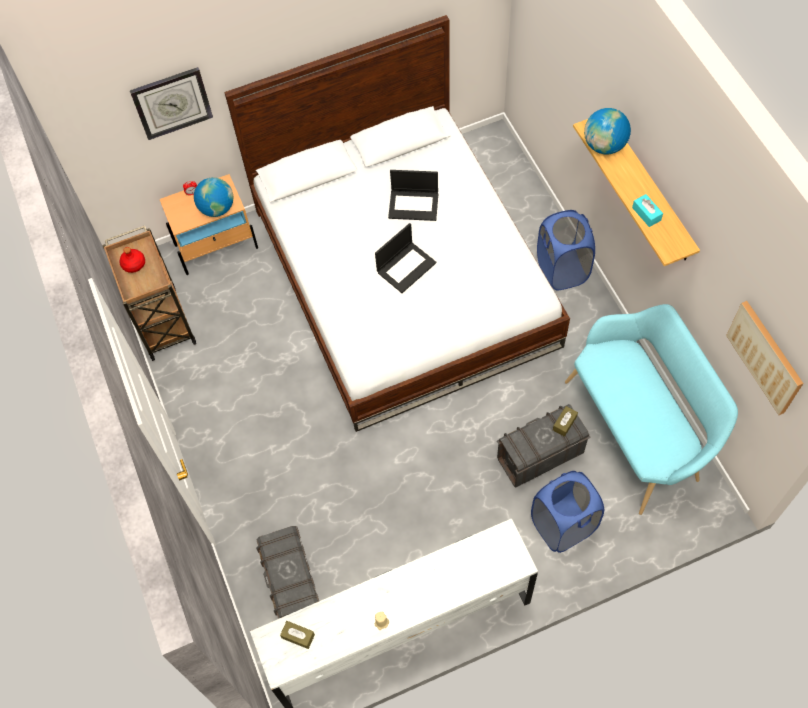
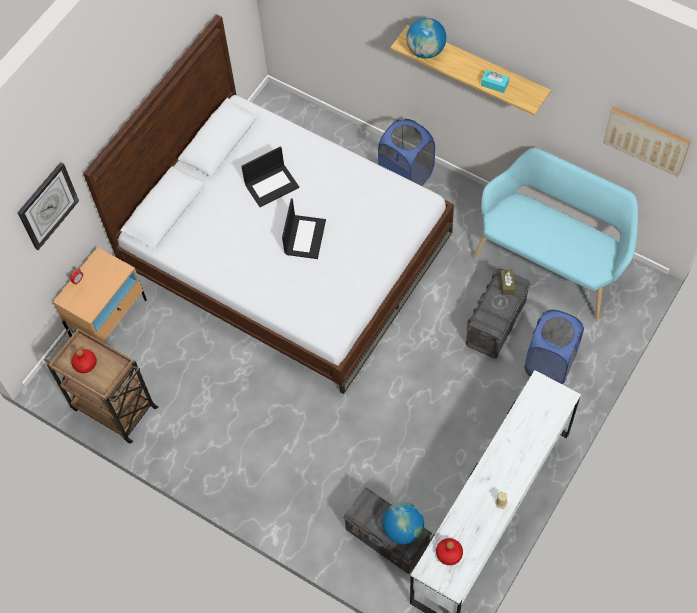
camera: 35 degrees left, 0 degrees up
globe [194,177,233,217] -> globe moved to [382,502,424,544]
brown tissue box [280,621,315,649] -> red bottle [436,538,463,565]

